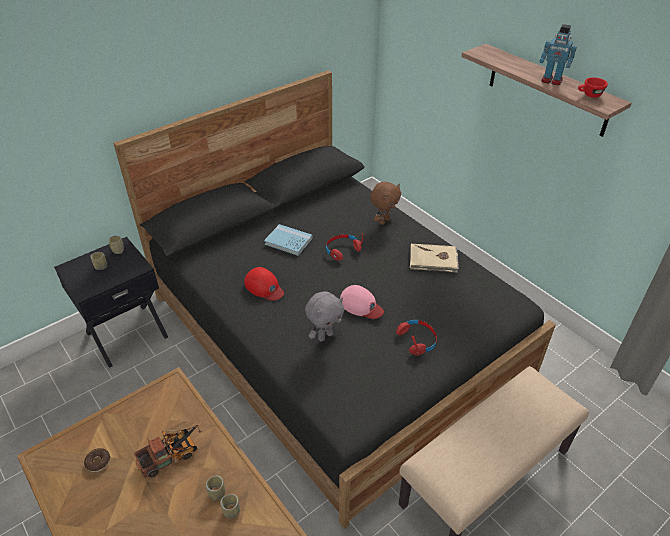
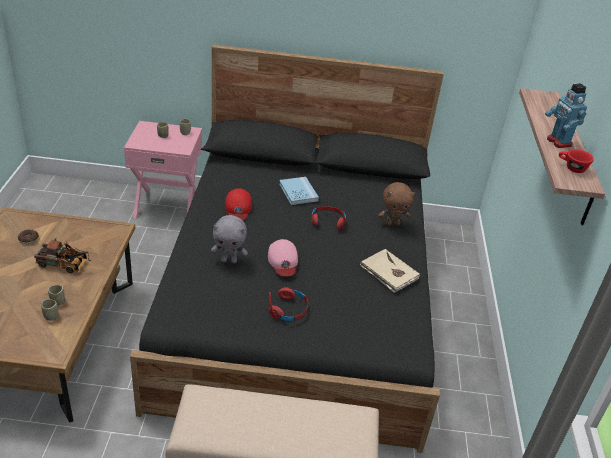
camera: 40 degrees right, 5 degrees down
black nightstand [54,237,168,368] -> pink nightstand [124,121,202,218]

